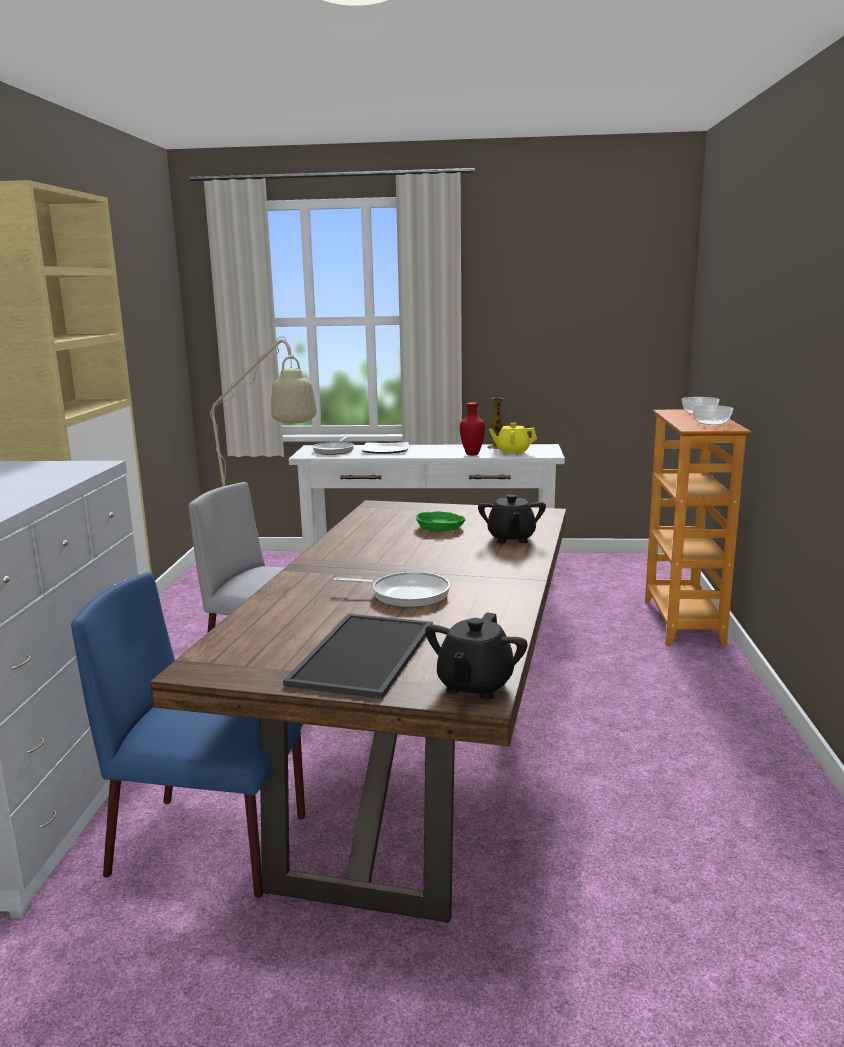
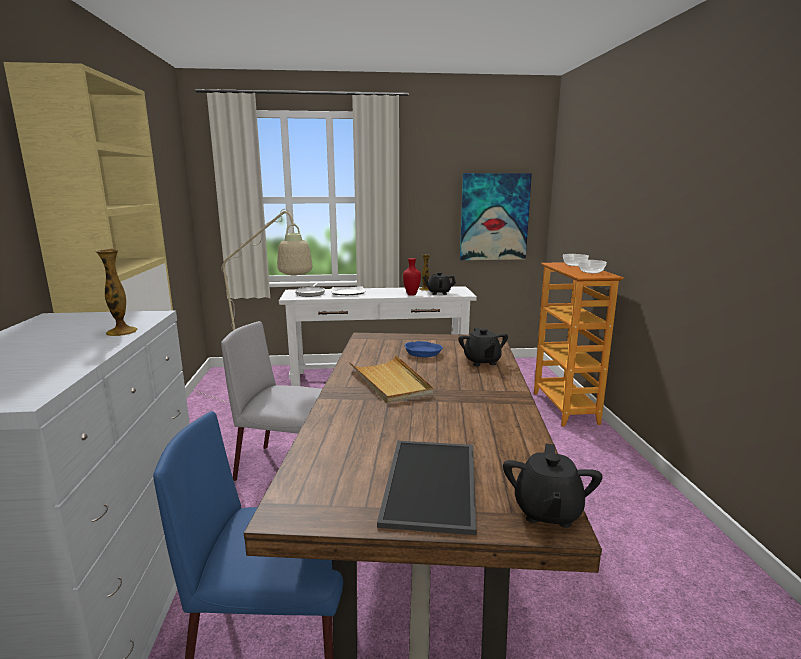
camera: 10 degrees left, 0 degrees up
frying pan [333,572,450,608] -> none
green bowl [416,511,466,531] -> blue bowl [405,341,443,358]
yellow teapot [489,423,537,455] -> black teapot [423,272,456,295]
none -> vase [96,249,138,336]
none -> beige tray [349,355,434,403]
none -> picture [460,173,532,260]

